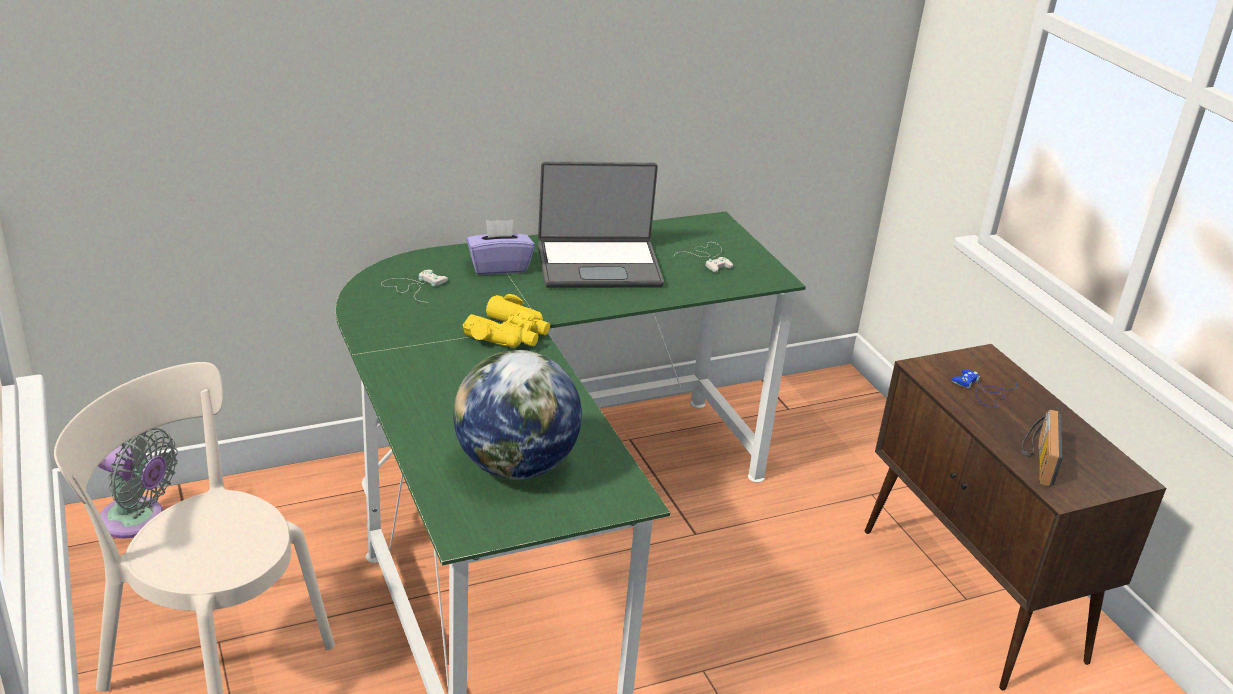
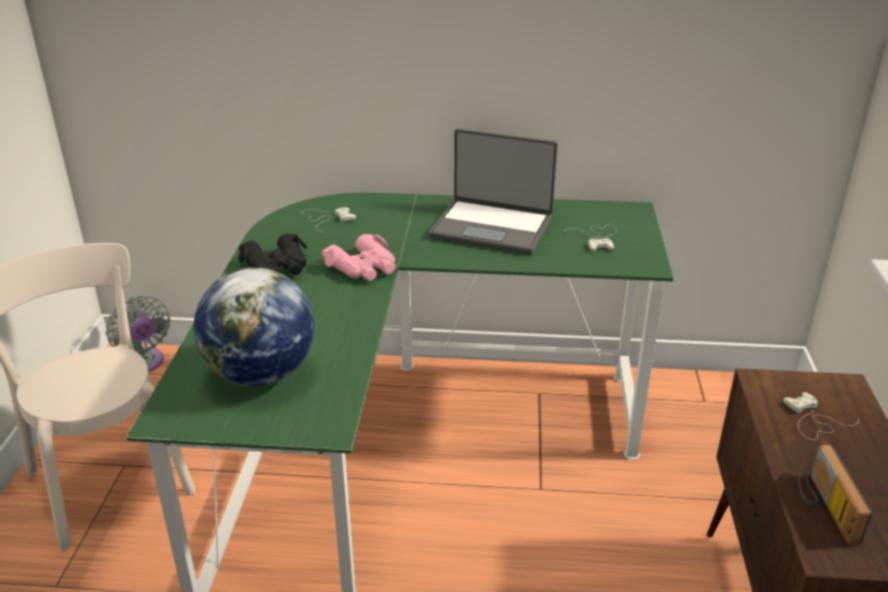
camera: 30 degrees right, 0 degrees up
yellow binoculars [463,294,550,348] -> pink binoculars [322,234,395,281]
purple tissue box [466,220,535,275] -> none
blue game controller [952,369,1017,408] -> white game controller [783,392,859,440]
radio [1021,410,1062,487] -> radio turned 45 degrees counterclockwise [799,445,873,545]
none -> black binoculars [238,233,307,275]

